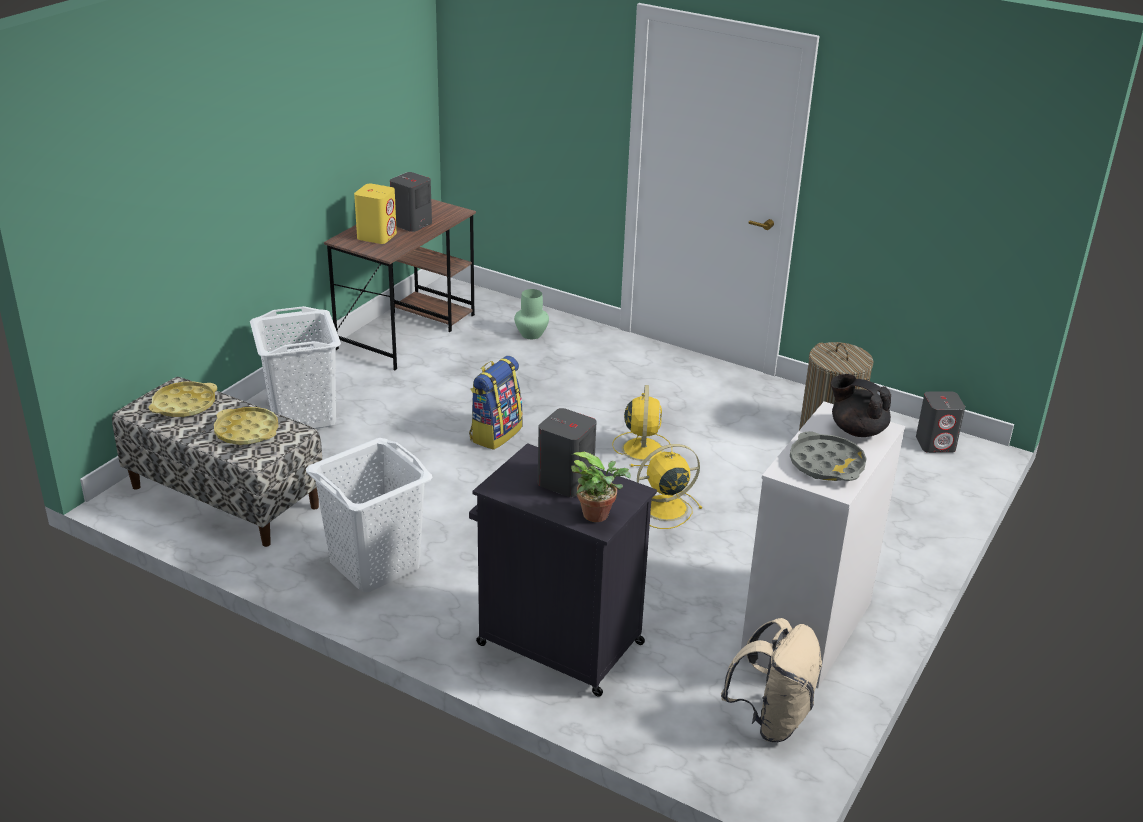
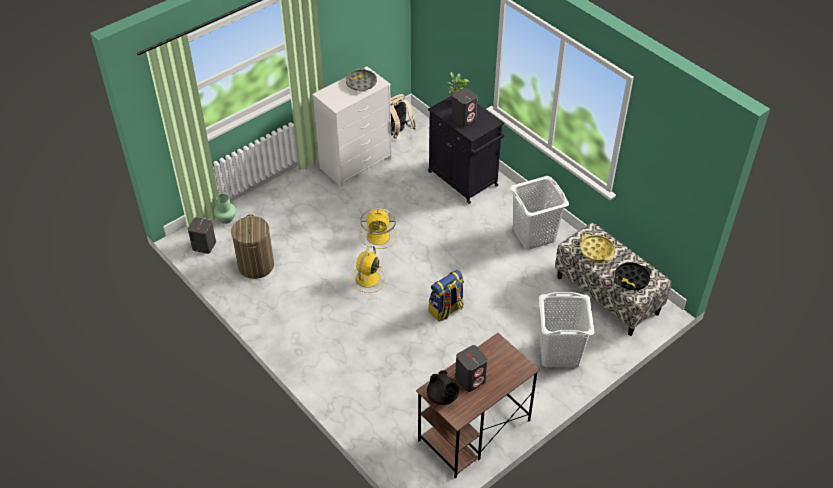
camera: 160 degrees left, 15 degrees up
yellow tray [149,381,217,417] -> black tray [614,262,651,290]
yellow speaker [354,184,397,244] -> none
green vase [514,289,549,339] -> green vase moved to [214,194,236,224]
black teapot [831,374,891,437] -> black teapot moved to [427,370,460,405]

